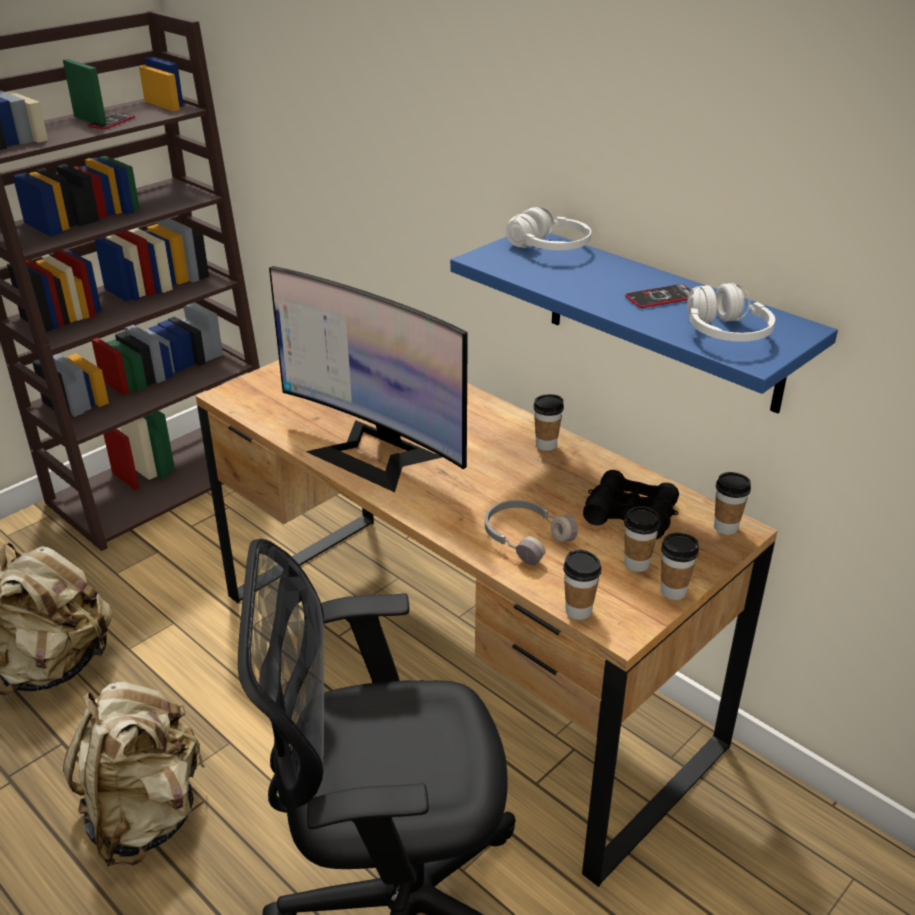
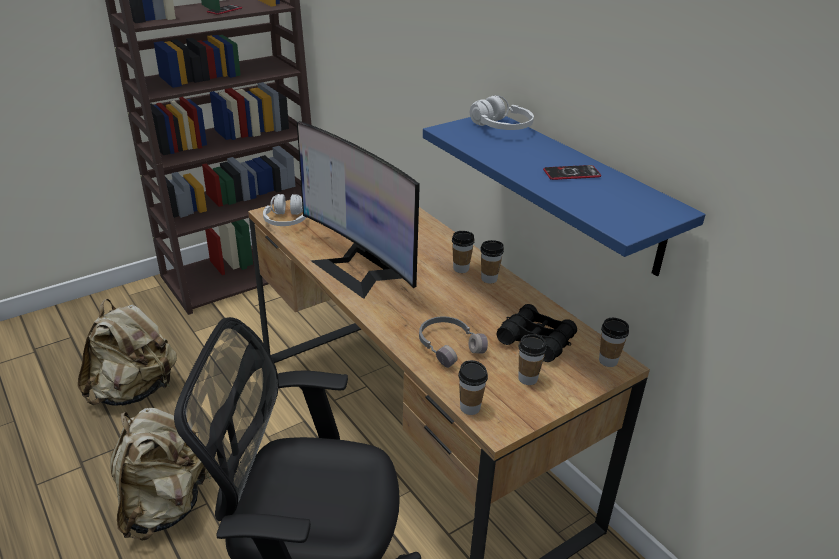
camera: 10 degrees right, 0 degrees up
cup [661,533,699,600] -> cup moved to [452,231,475,273]
white headphones [687,283,775,342] -> white headphones moved to [263,194,306,226]

